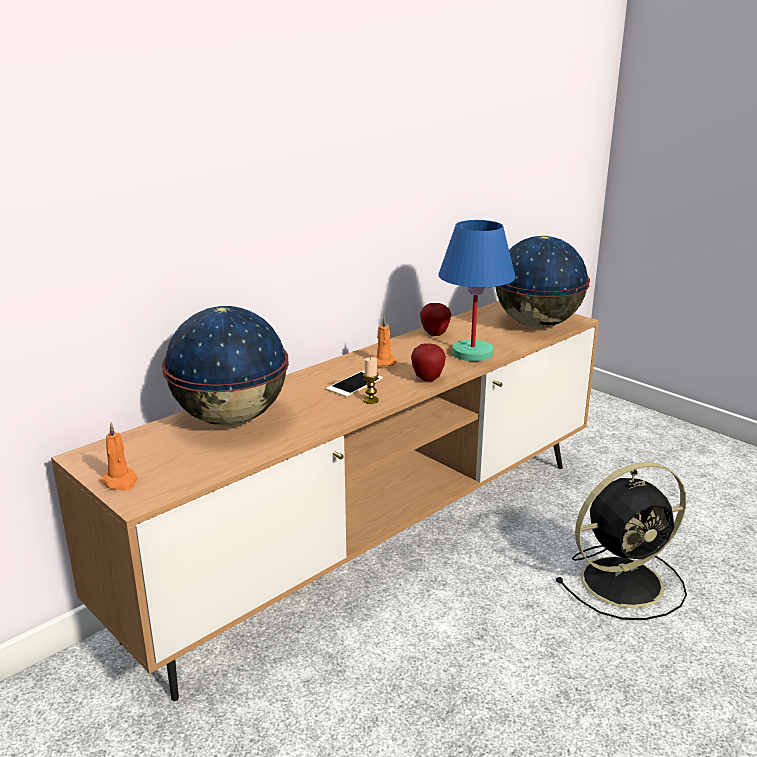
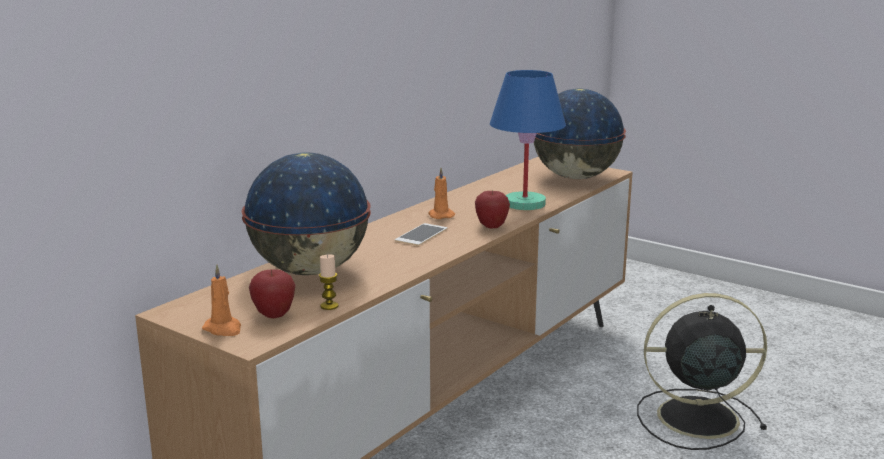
camera: 10 degrees left, 5 degrees down
candle [363,357,379,404] -> candle moved to [319,255,339,310]
apple [420,303,452,336] -> apple moved to [249,269,296,318]
black fan [556,462,687,620] -> black fan turned 150 degrees counterclockwise [637,293,767,450]

